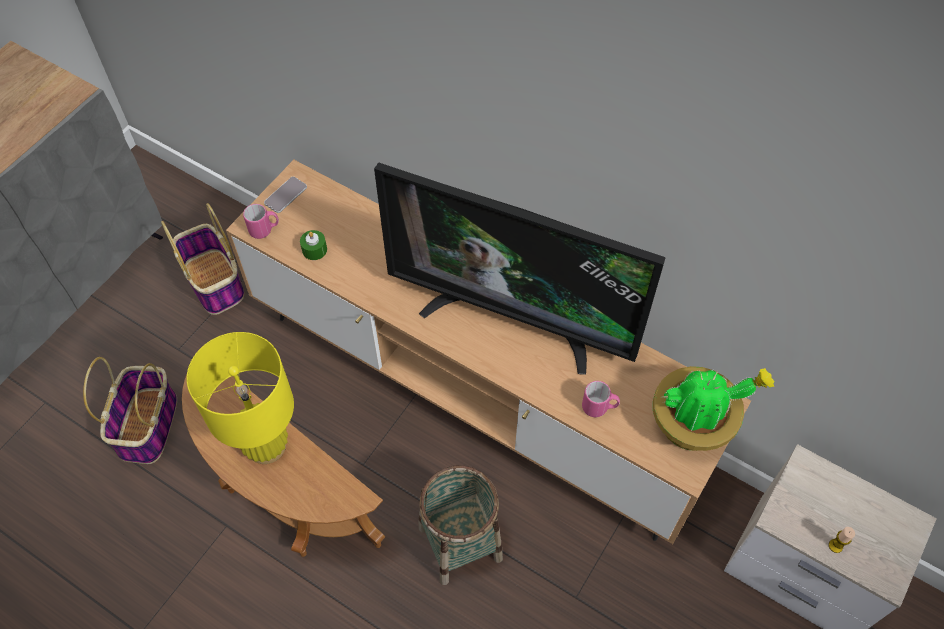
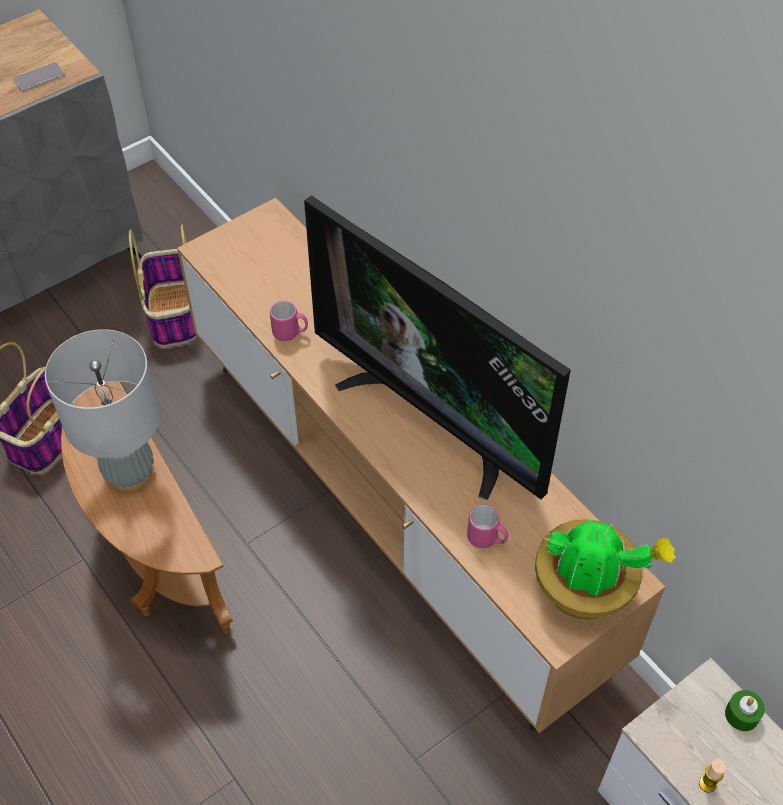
camera: 20 degrees right, 5 degrees down
yellow table lamp [187,332,294,464] -> grey table lamp [45,329,160,492]
pink mug [243,204,279,239] -> pink mug moved to [270,301,308,341]
phone [264,177,307,213] -> phone moved to [13,62,65,91]
green candle [300,230,327,260] -> green candle moved to [725,690,765,731]
basket [419,466,503,585] -> none

